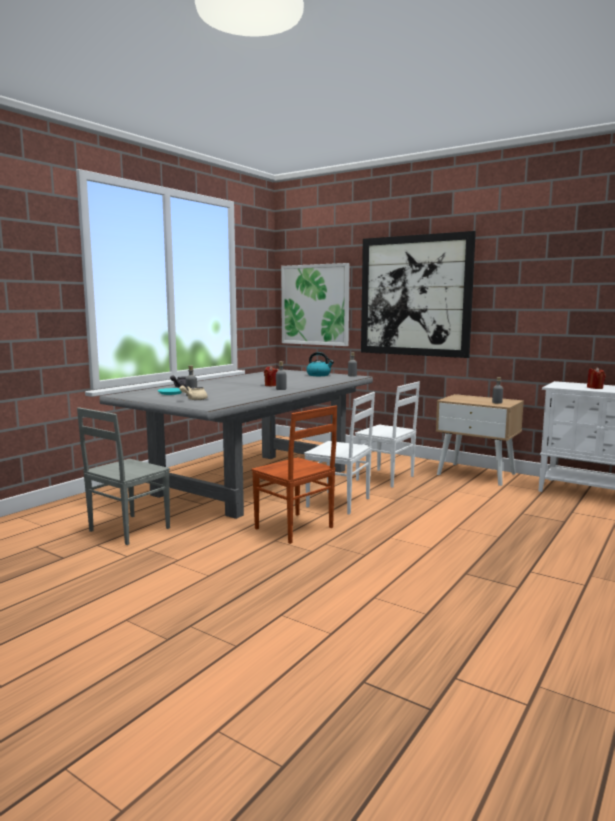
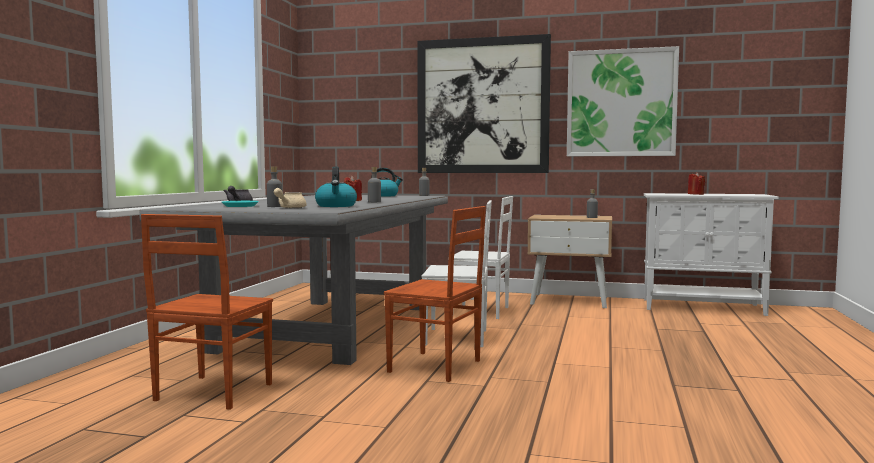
camera: 20 degrees left, 5 degrees down
grey chair [77,407,170,545] -> brown chair [141,214,273,410]
picture [281,263,350,346] -> picture moved to [567,46,679,156]
none -> kettle [315,167,357,207]

